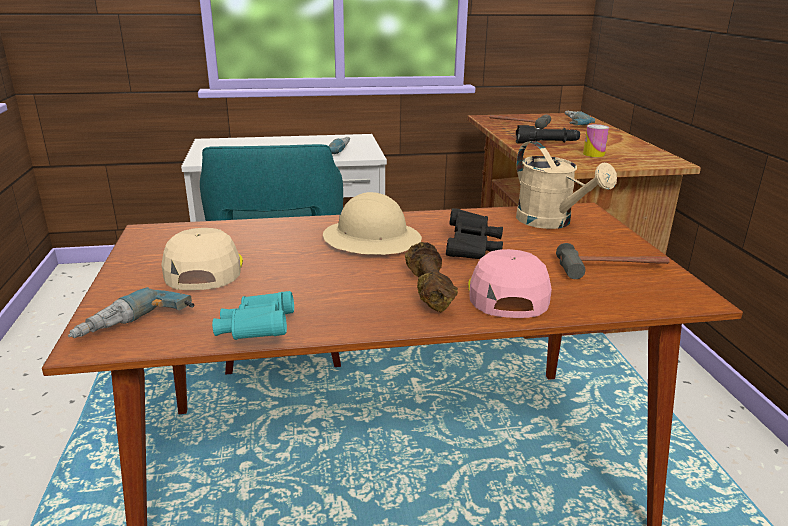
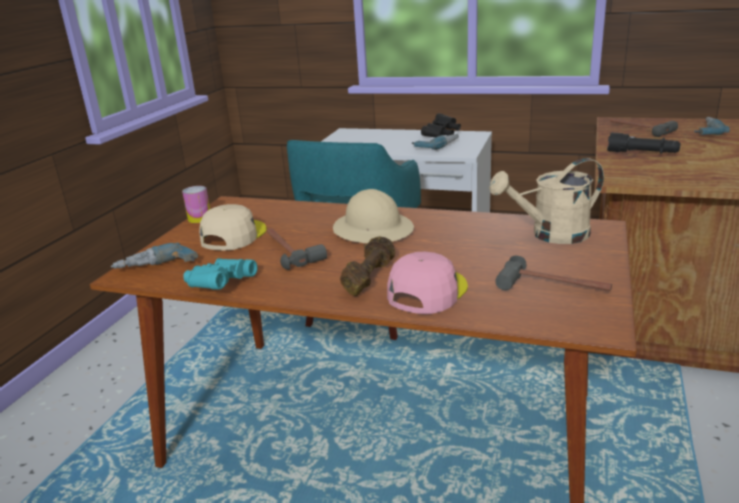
camera: 30 degrees right, 0 degrees up
black binoculars [446,208,503,259] -> black binoculars moved to [421,113,461,138]
beige watering can [516,141,617,229] -> beige watering can turned 75 degrees clockwise [489,158,604,244]
can [583,124,609,157] -> can moved to [182,186,210,223]
none -> hammer [267,228,327,270]

